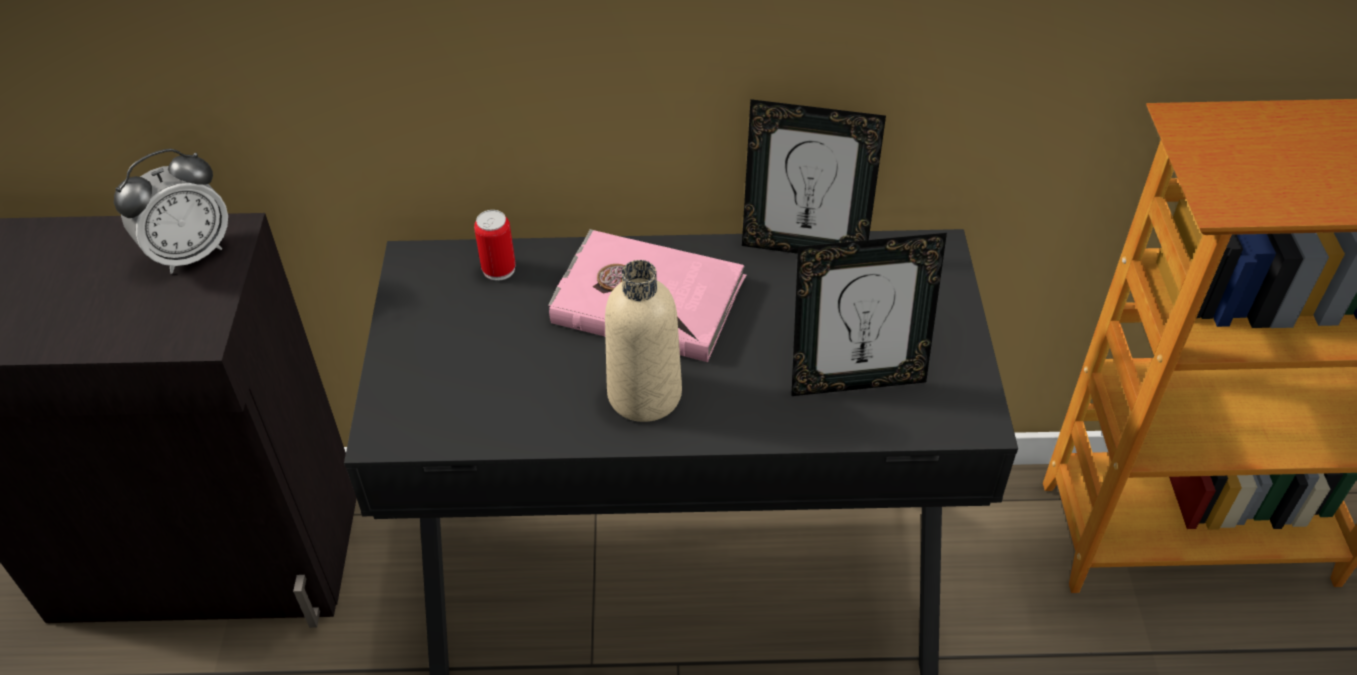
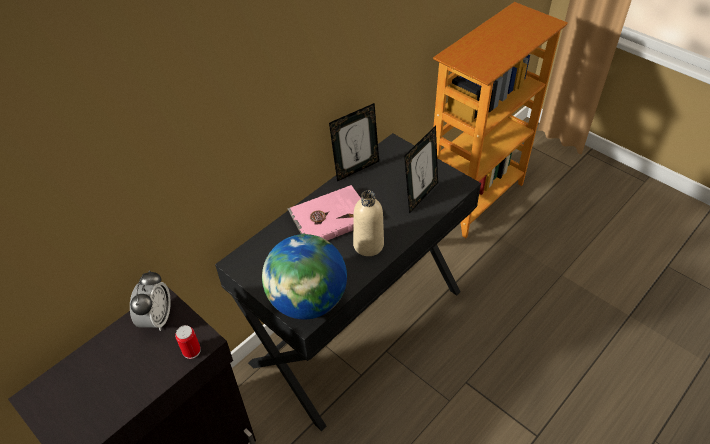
camera: 45 degrees left, 0 degrees up
can [474,210,516,281] -> can moved to [175,325,201,359]
none -> globe [262,234,347,320]

